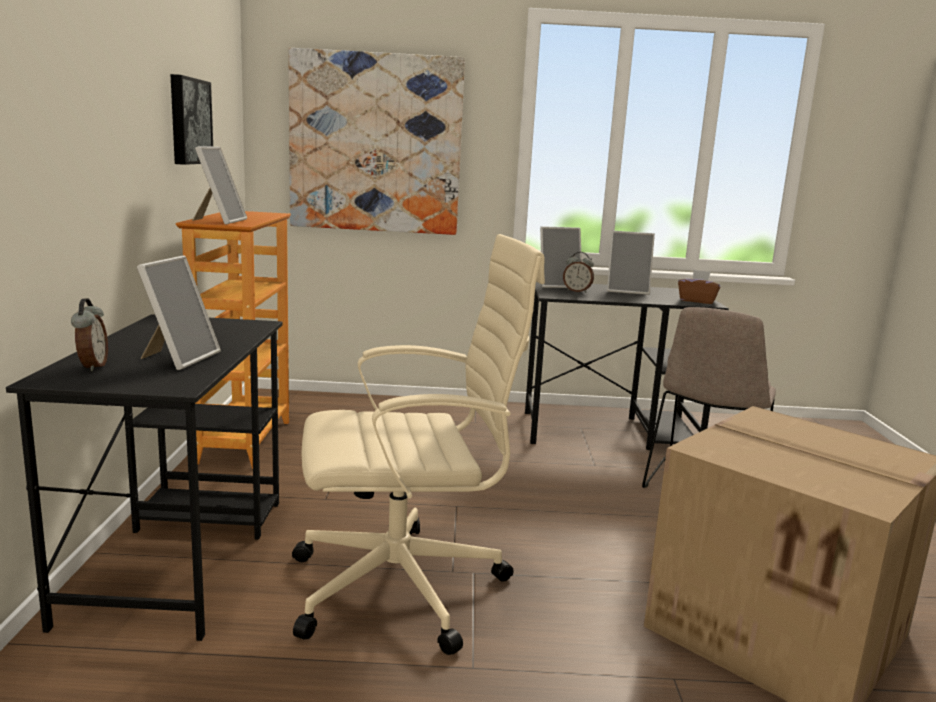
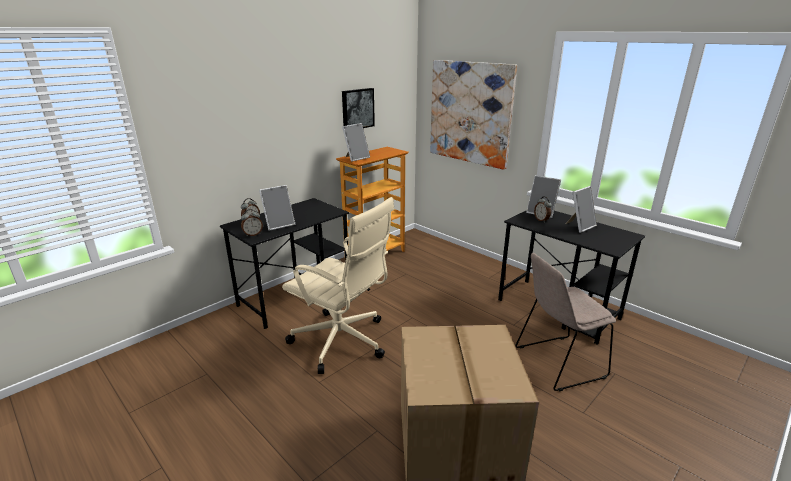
camera: 45 degrees right, 10 degrees up
picture frame [607,231,655,295] -> picture frame turned 90 degrees counterclockwise [566,186,597,233]
brown tissue box [678,270,721,304] -> none
none -> alarm clock [241,209,263,236]

